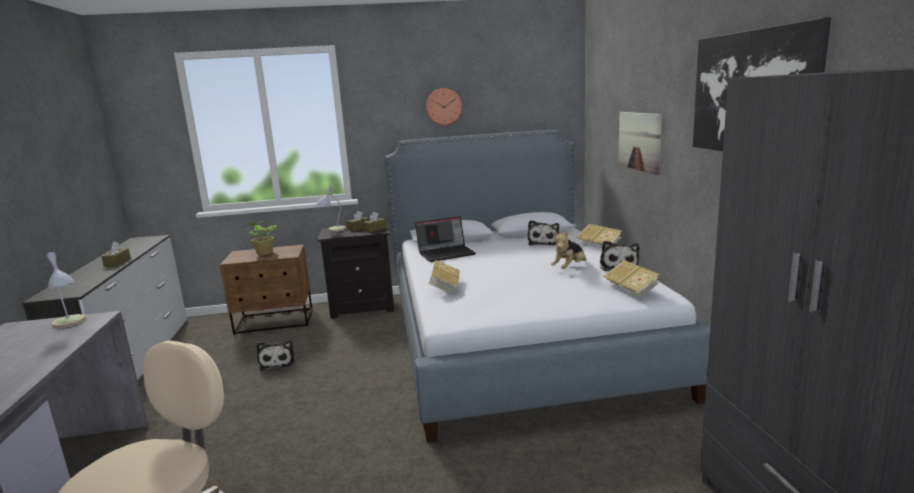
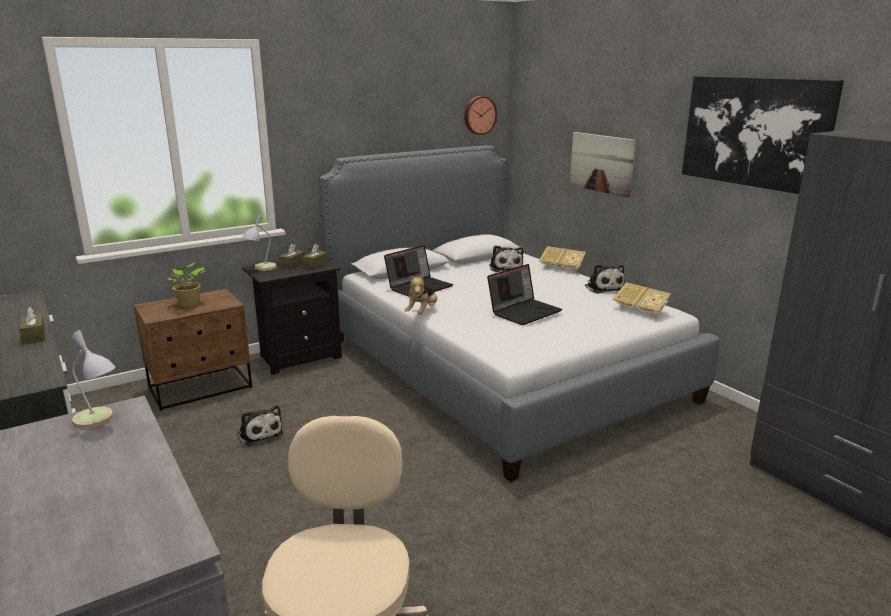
camera: 25 degrees left, 5 degrees up
wall clock [426,88,462,125] -> wall clock moved to [464,96,497,135]
book [428,260,460,294] -> none
plush toy [551,231,586,269] -> plush toy moved to [405,274,437,315]
none -> laptop [487,264,562,325]

